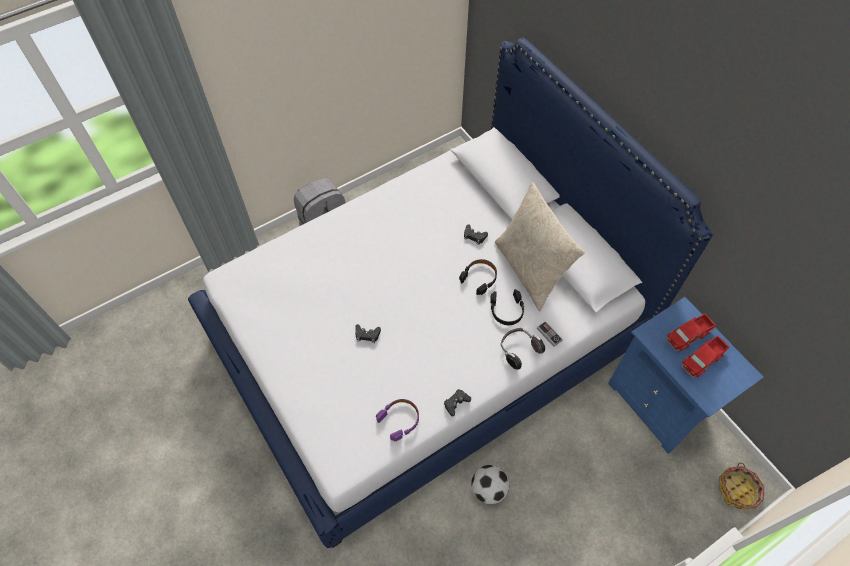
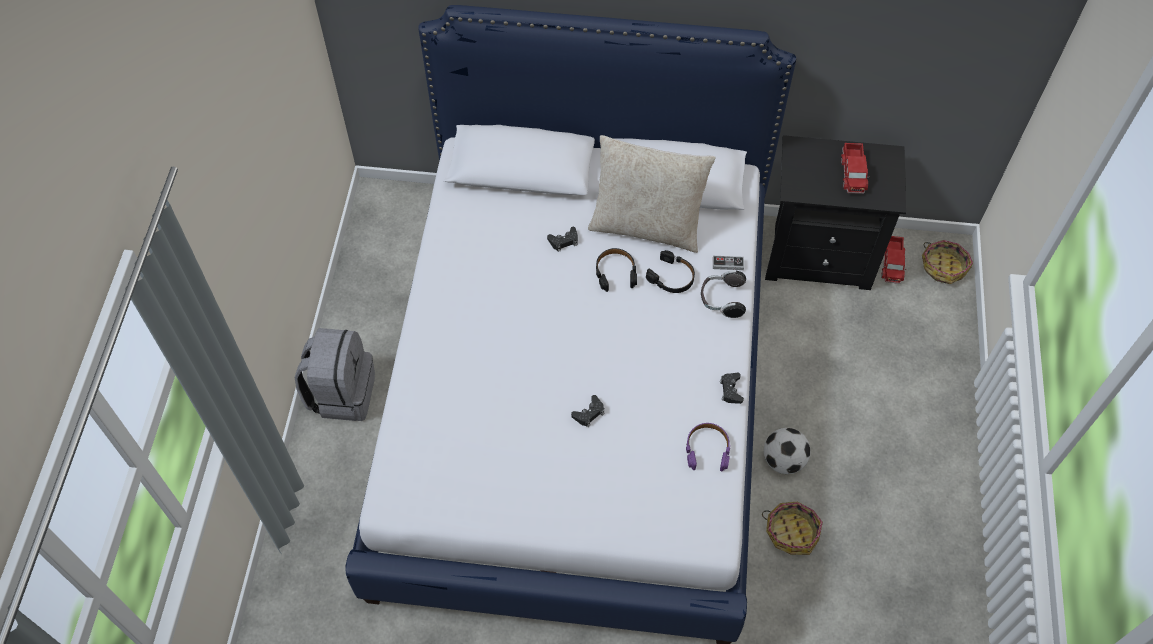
camera: 50 degrees left, 0 degrees up
blue nightstand [608,297,764,454] -> black nightstand [765,135,906,290]
toy truck [666,313,716,352] -> toy truck moved to [881,236,907,284]
none -> basket [762,502,823,555]

